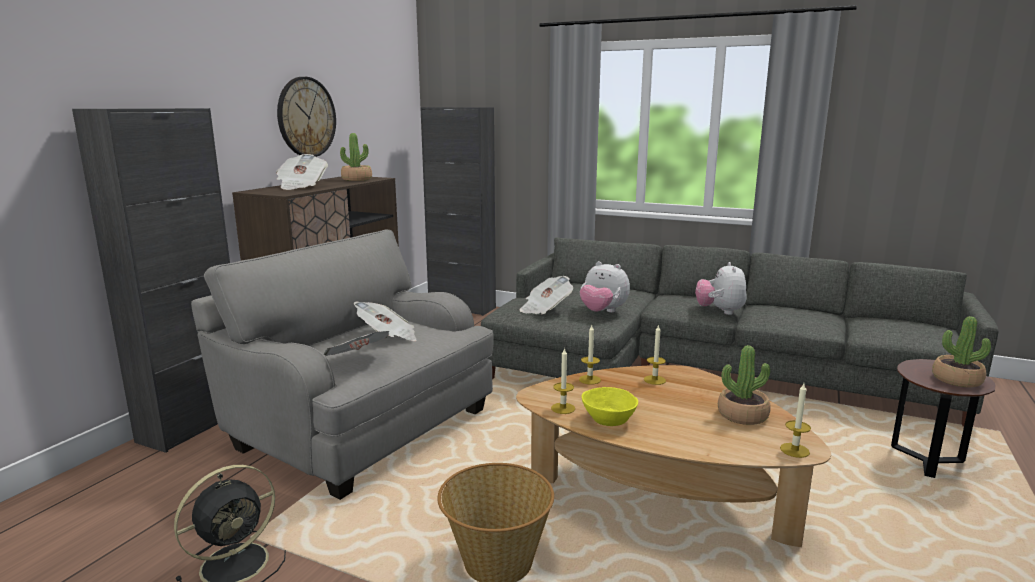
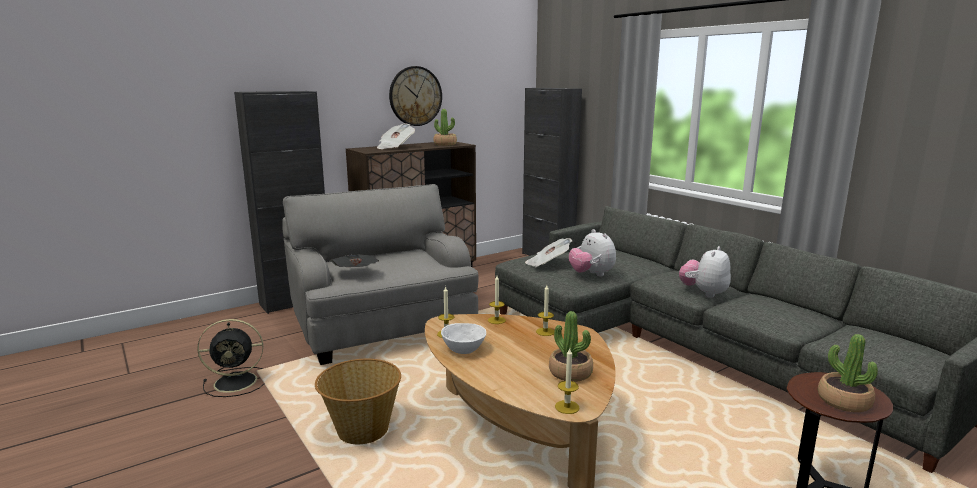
camera: 30 degrees right, 0 degrees up
newspaper [354,302,417,341] -> none
yellow bowl [582,387,638,426] -> white bowl [441,323,486,354]

